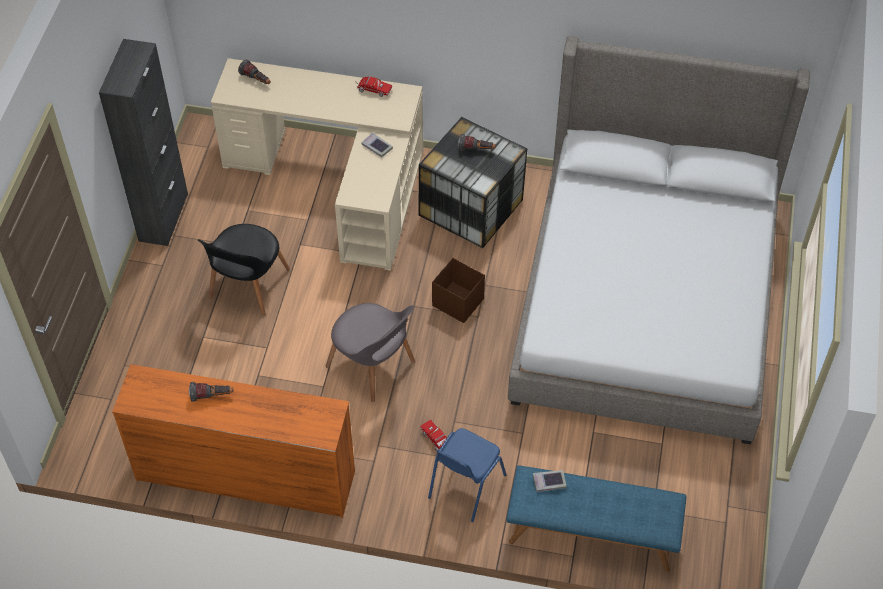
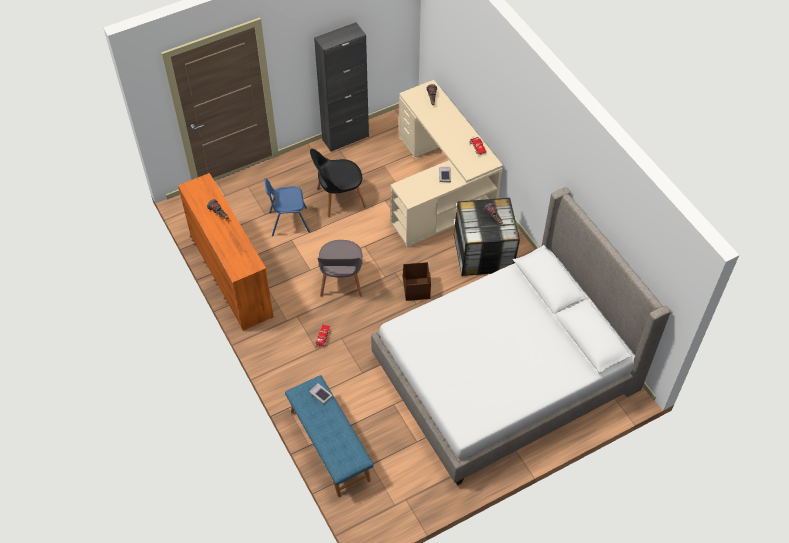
camera: 50 degrees right, 0 degrees up
blue chair [428,428,506,522] -> blue chair moved to [265,178,310,236]

